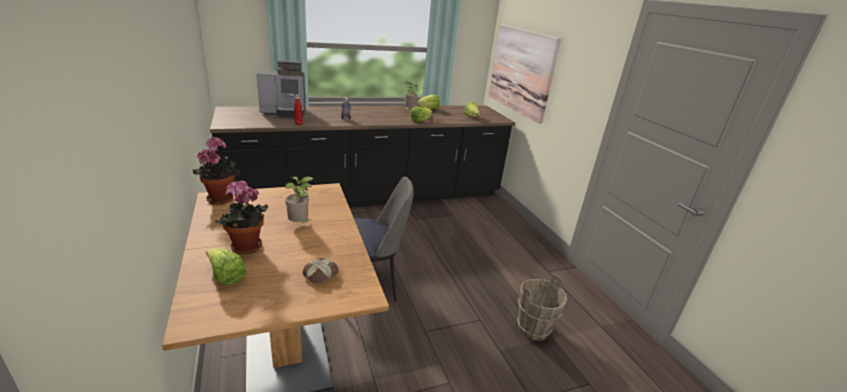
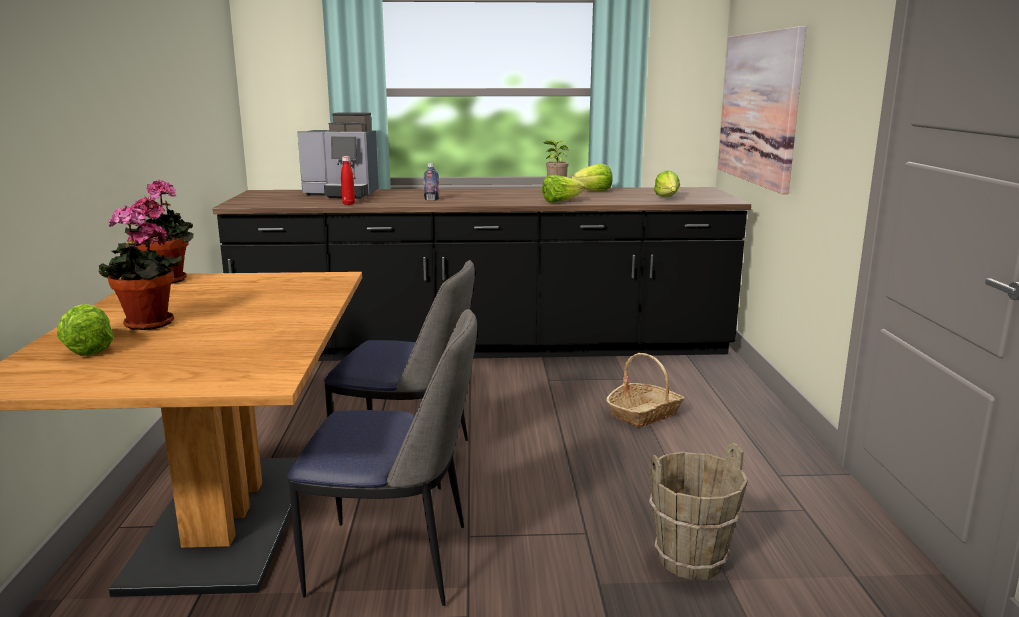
camera: 20 degrees right, 10 degrees down
potted plant [285,177,313,223] -> none
bread [303,258,338,284] -> none
none -> chair [288,309,477,606]
none -> basket [606,353,685,428]

